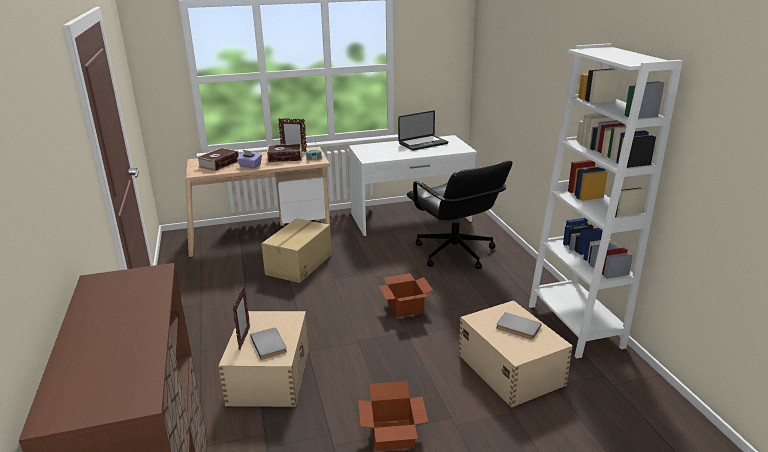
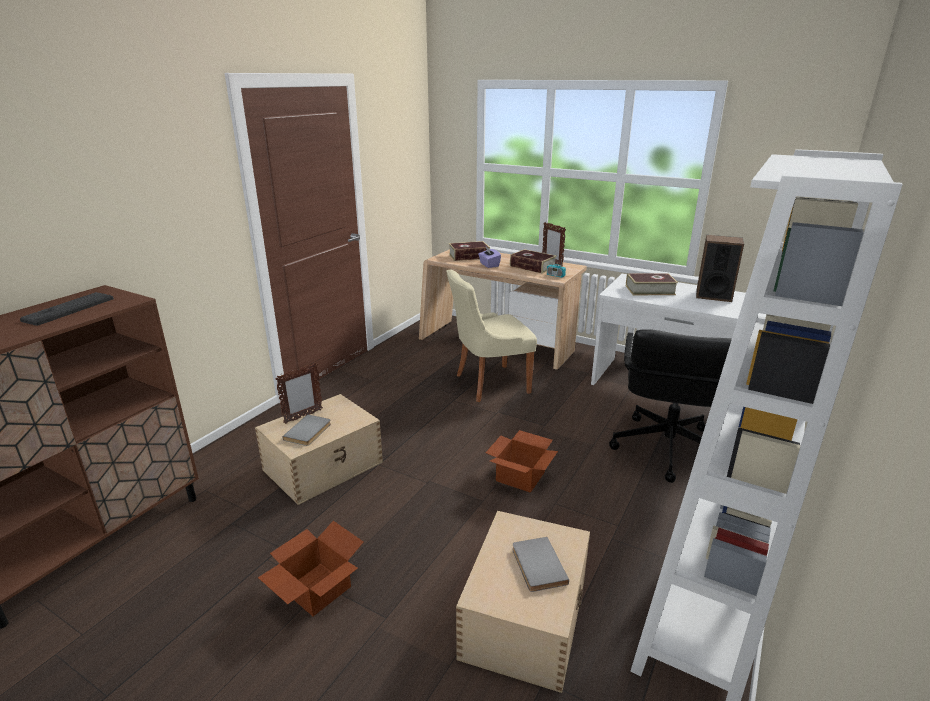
camera: 45 degrees right, 0 degrees up
cardboard box [261,218,332,283] -> beige chair [446,270,537,402]
laptop [398,111,448,151] -> speaker [696,235,744,302]
none -> keyboard [20,292,114,326]
none -> book [626,273,678,295]

